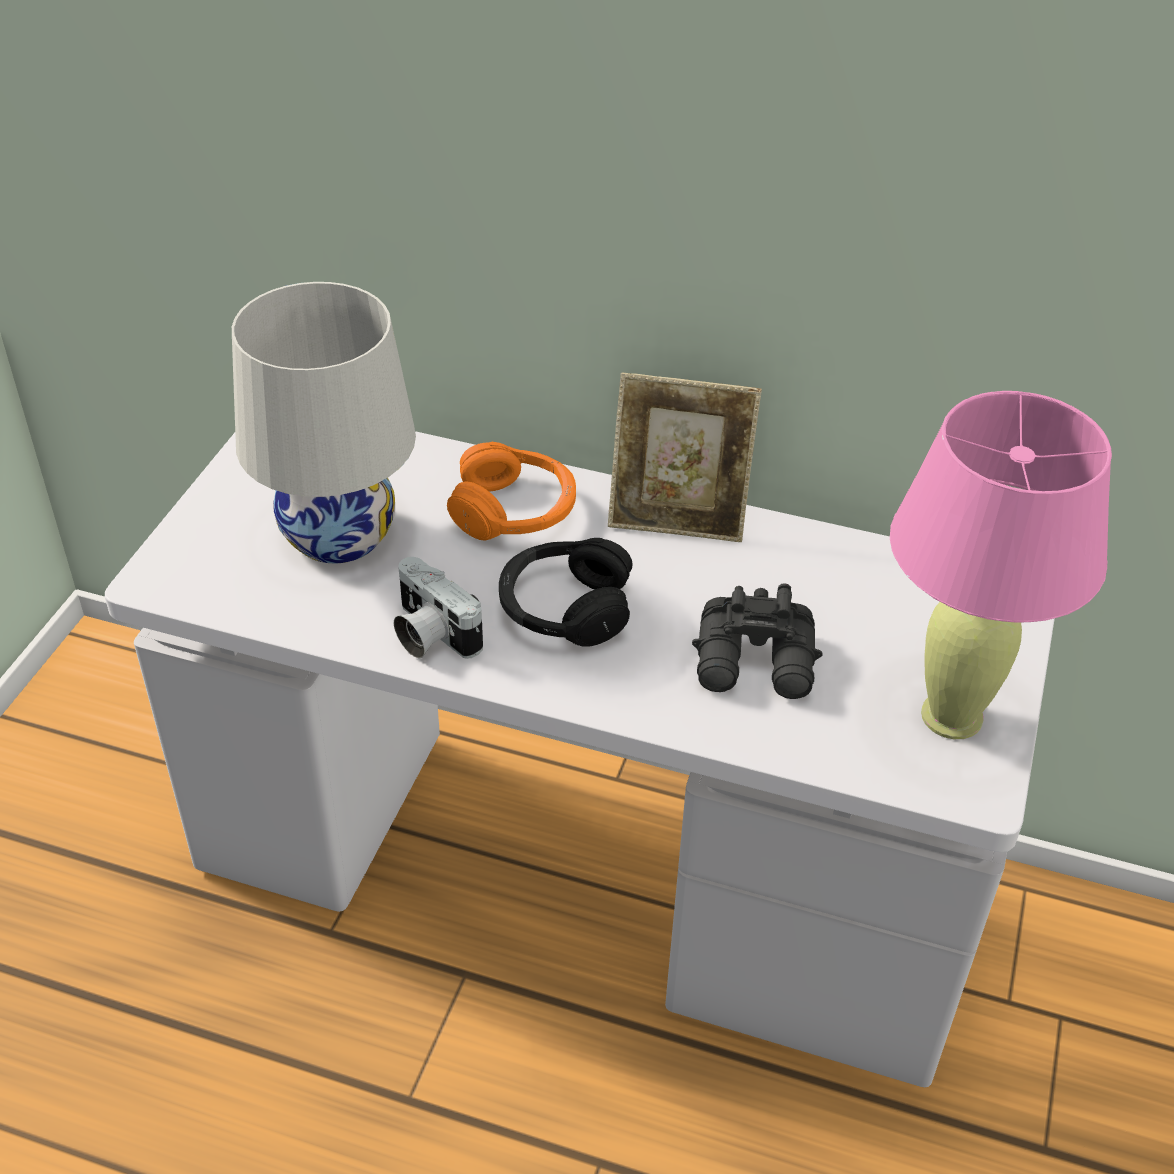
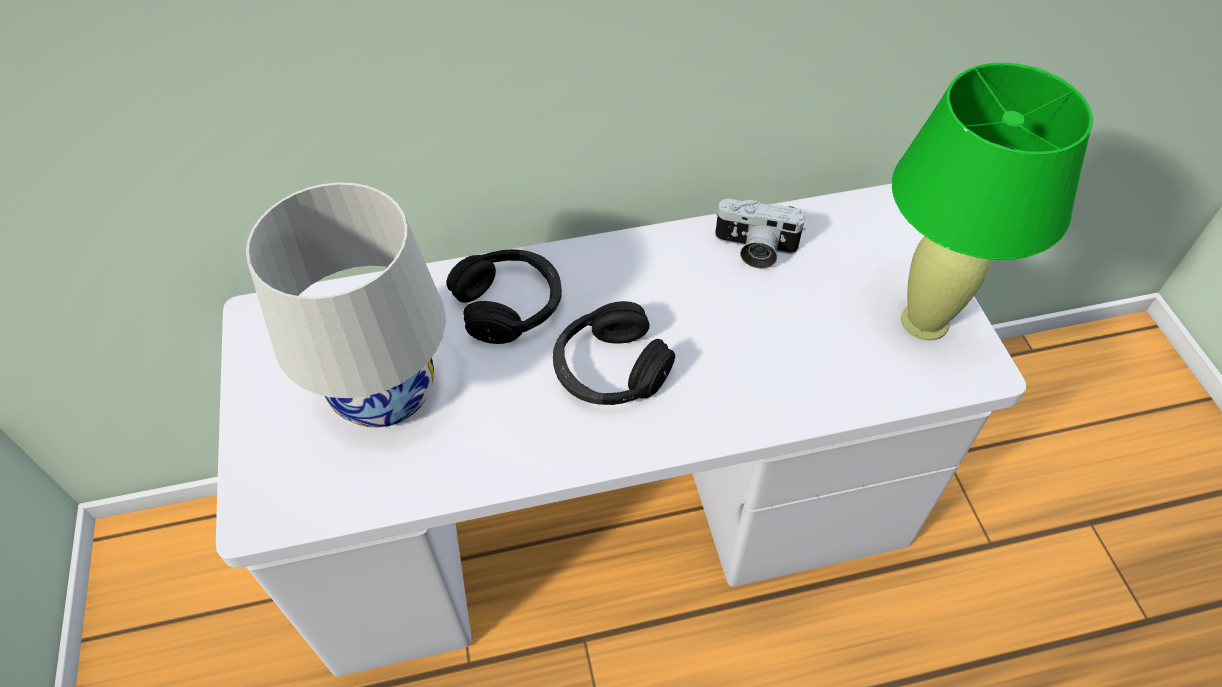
camera: 30 degrees left, 10 degrees up
camera [394,557,483,659] -> camera moved to [714,199,806,269]
orange headphones [447,442,576,541] -> black headphones [446,249,562,344]
picture frame [608,372,762,542] -> none
black binoculars [692,583,822,699] -> none
pink table lamp [890,391,1112,739] -> green table lamp [892,63,1093,341]

